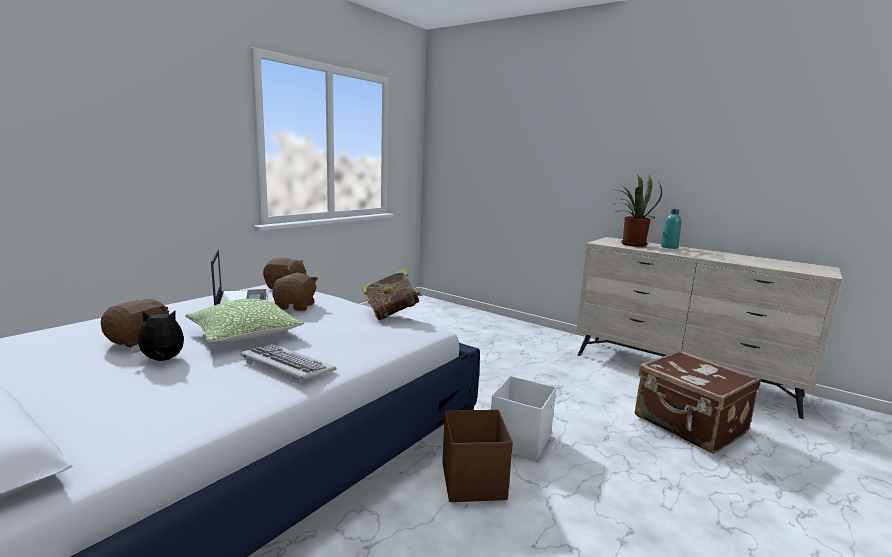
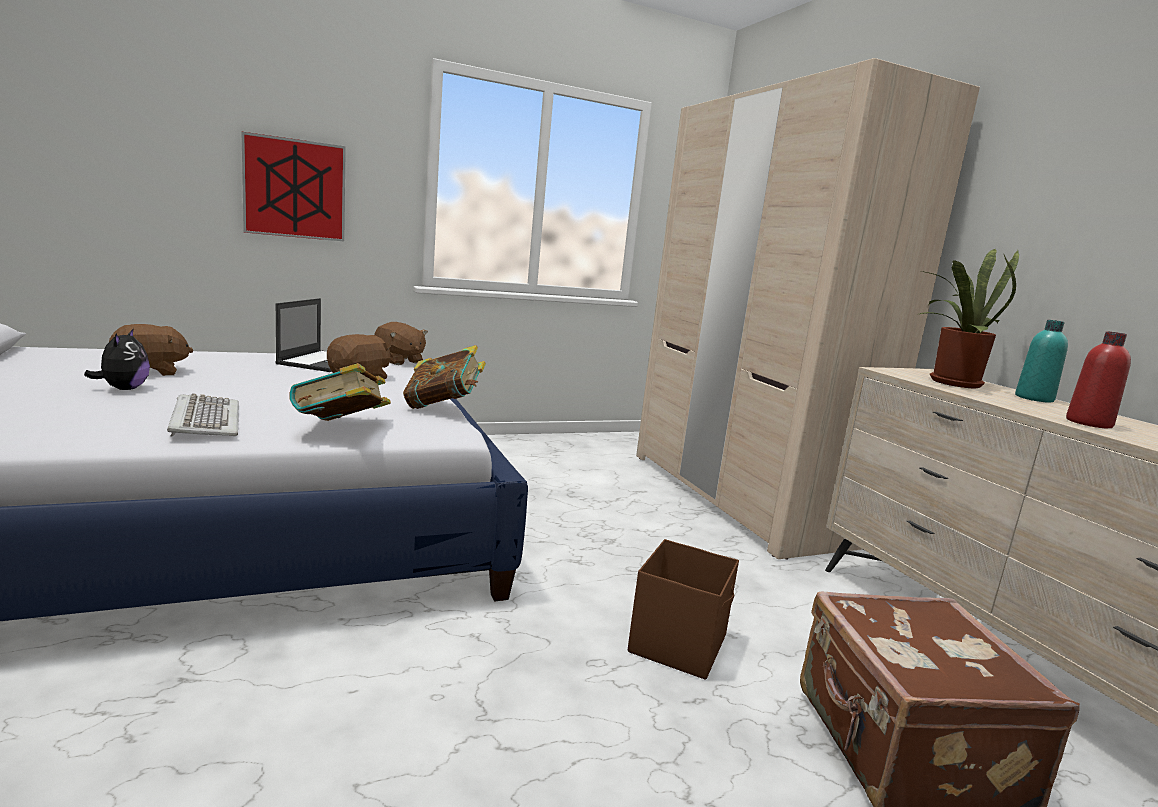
camera: 30 degrees right, 0 degrees up
plush toy [130,310,184,361] -> plush toy turned 60 degrees clockwise [84,328,150,390]
pillow [185,299,304,342] -> none
brown storage box [442,409,513,502] -> brown storage box moved to [628,539,739,680]
white storage box [491,376,556,461] -> none
none -> picture [241,131,346,241]
none -> book [290,363,391,421]
none -> beige wardrobe [636,58,980,560]
none -> red bottle [1066,331,1131,428]

